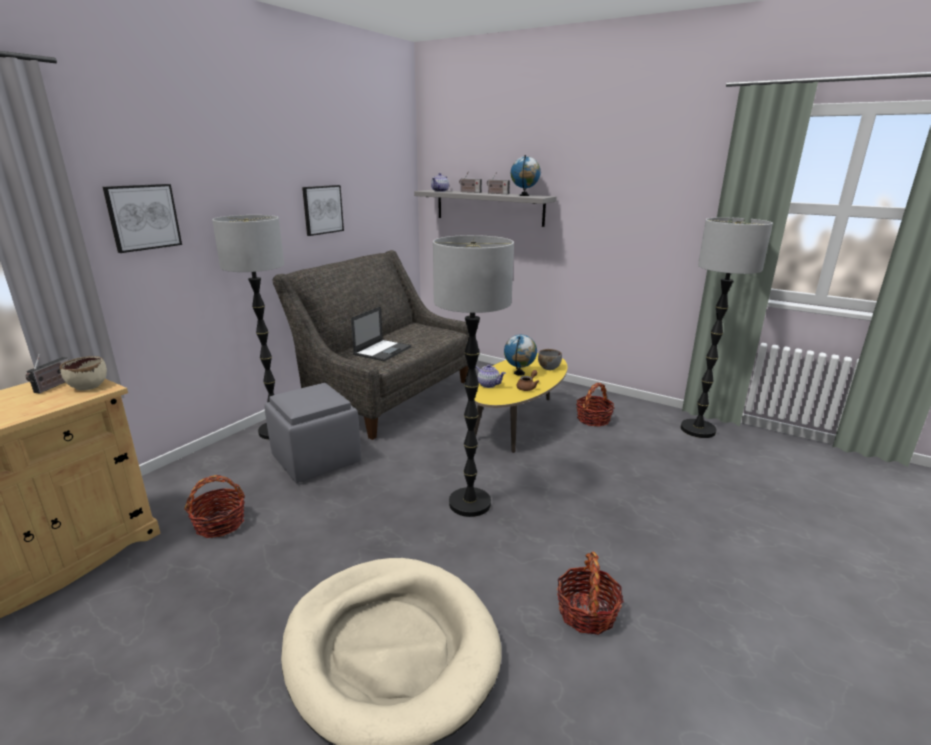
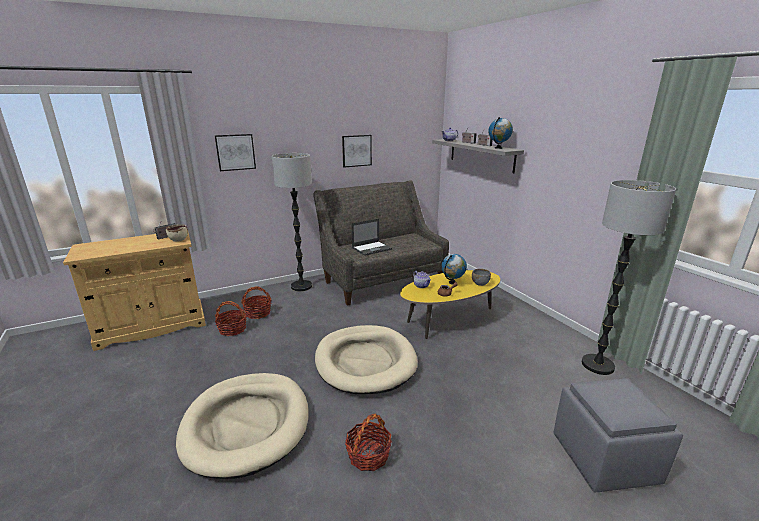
camera: 30 degrees right, 0 degrees up
grey ottoman [264,383,361,483] -> grey ottoman moved to [553,378,683,492]
floor lamp [433,235,514,517] -> beige dog bed [315,325,418,394]
basket [576,383,614,427] -> basket moved to [241,287,272,319]

